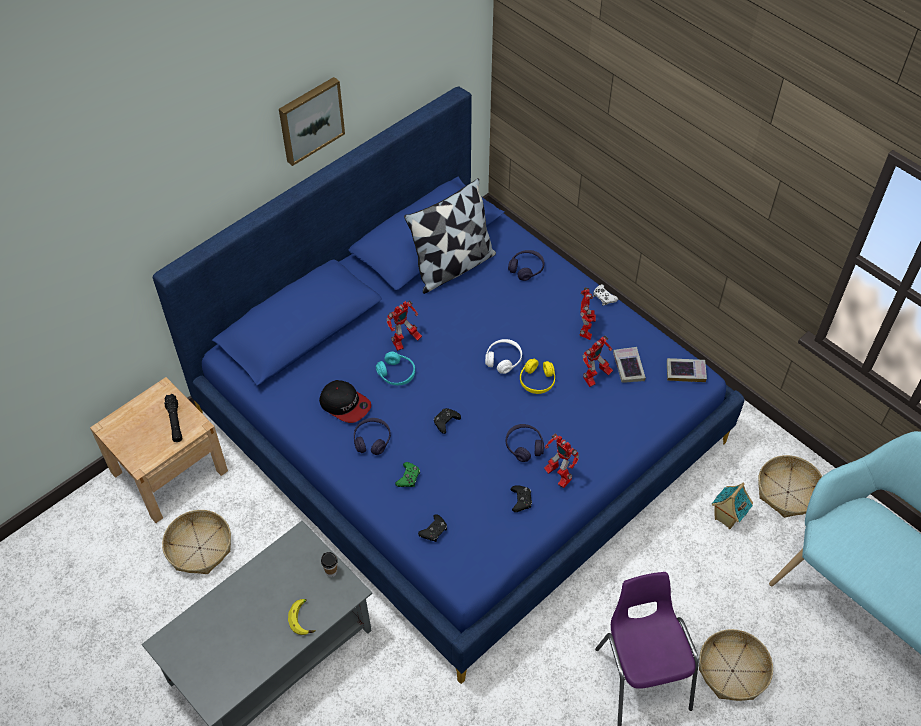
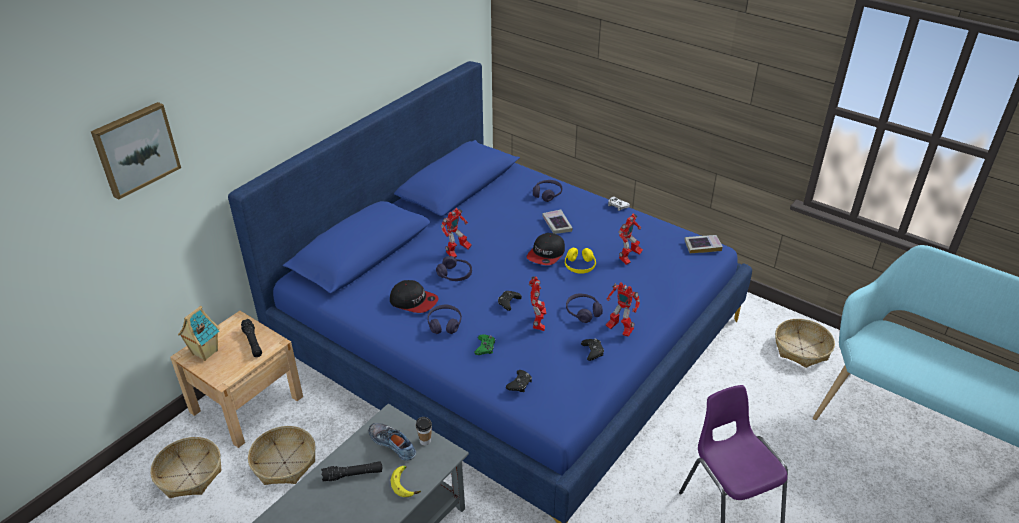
camera: 10 degrees left, 15 degrees down
picture [279,77,345,166] -> picture moved to [91,102,181,200]
turquoise headphones [376,352,415,385] -> purple headphones [436,256,472,281]
pillow [404,178,496,294] -> none
white headphones [485,339,522,374] -> cap [527,233,565,265]
toy robot [579,288,596,340] -> toy robot moved to [529,277,546,331]
book [613,347,646,383] -> book moved to [542,210,573,234]
basket [699,629,773,701] -> basket moved to [150,437,222,498]
toy house [712,482,753,529] -> toy house moved to [178,306,220,361]
none -> black flashlight [321,461,382,481]
none -> shoe [369,423,416,461]

